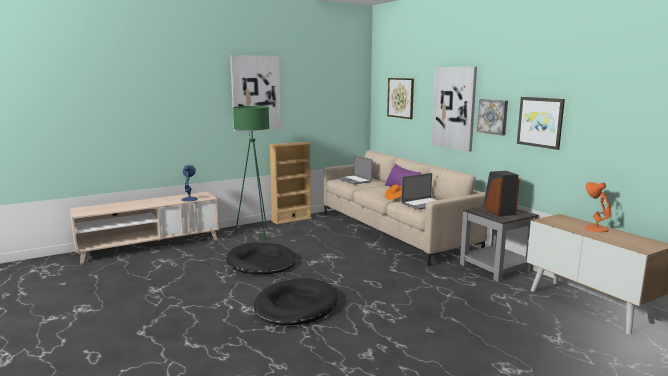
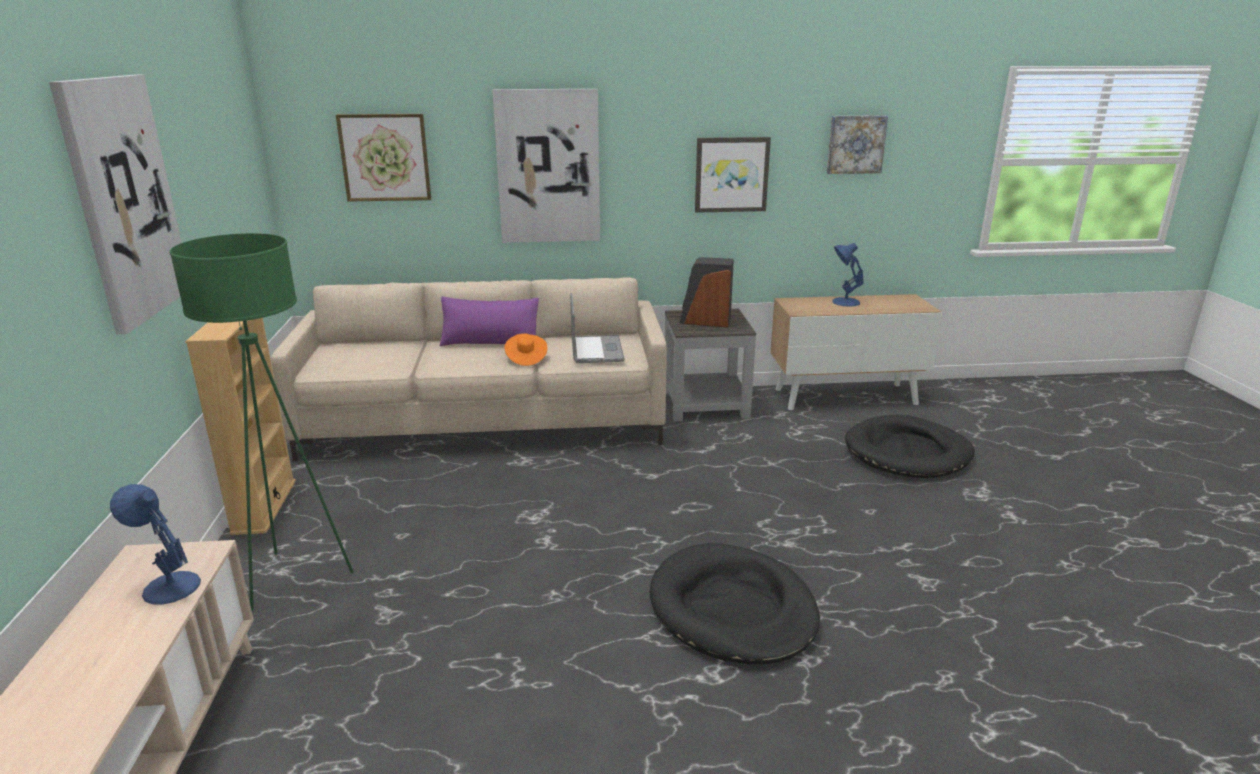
camera: 65 degrees left, 10 degrees up
black dog bed [226,242,296,274] -> black dog bed moved to [845,415,975,478]
laptop [336,155,373,185] -> none
picture [477,99,508,136] -> picture moved to [827,115,888,174]
orange table lamp [584,182,612,232] -> blue table lamp [832,243,864,307]

